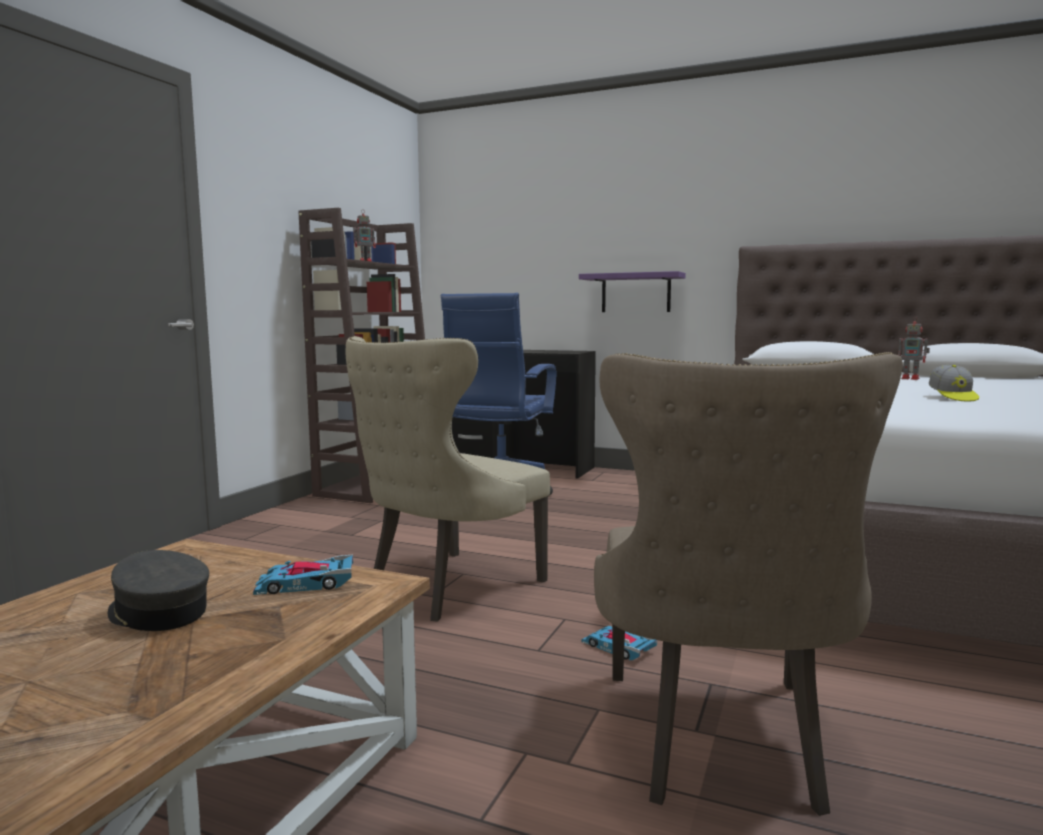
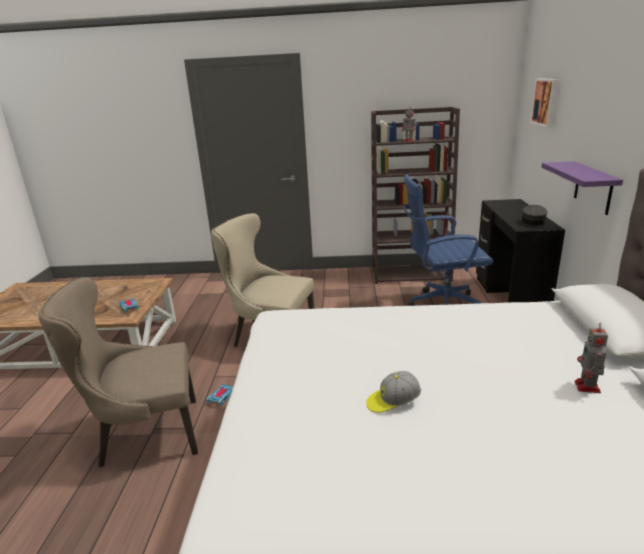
camera: 70 degrees right, 15 degrees up
grey cap [108,550,209,631] -> grey cap moved to [521,205,547,226]
none -> picture [530,78,559,127]

